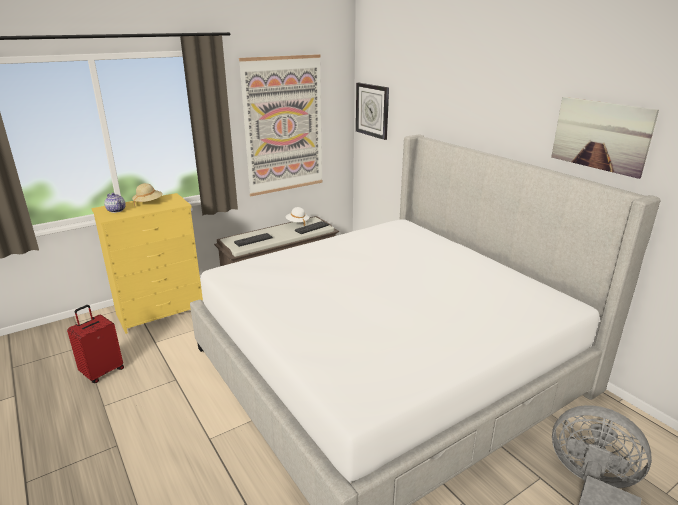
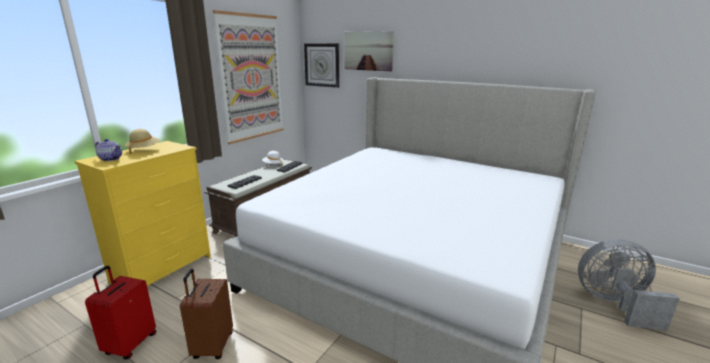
camera: 25 degrees left, 5 degrees down
picture [551,97,659,179] -> picture moved to [344,31,394,71]
none -> brown suitcase [180,269,233,359]

